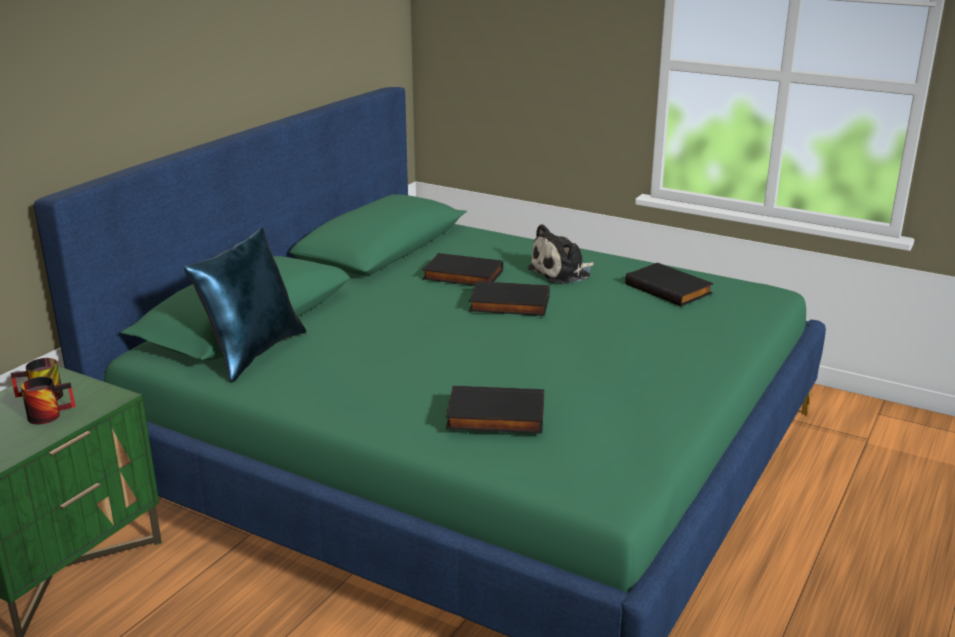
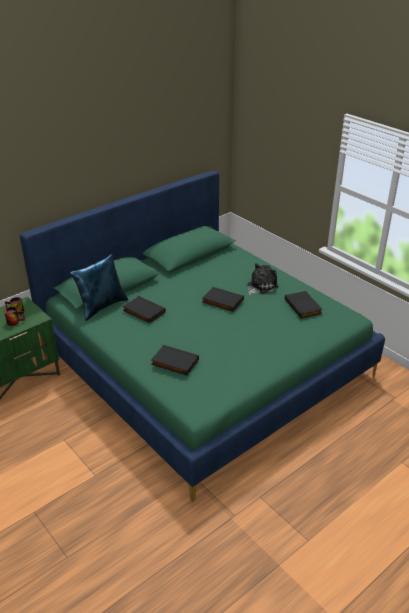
camera: 20 degrees right, 10 degrees up
black book [422,253,503,286] -> black book moved to [123,296,166,323]
plush toy [527,224,594,284] -> plush toy turned 150 degrees clockwise [247,263,279,295]

